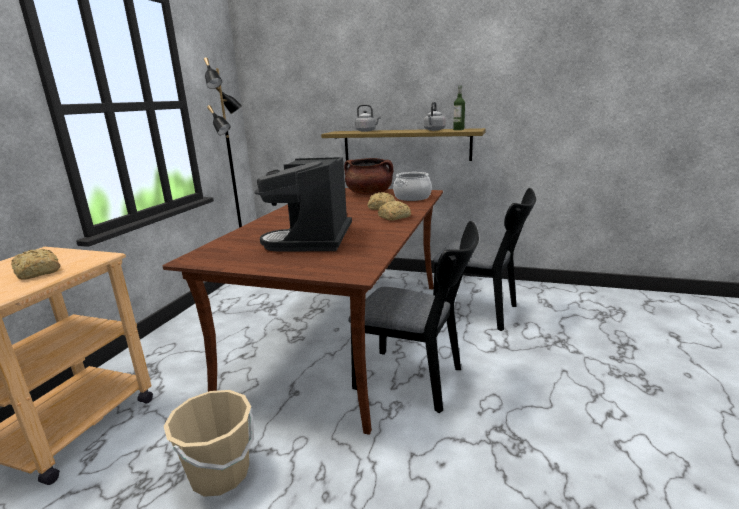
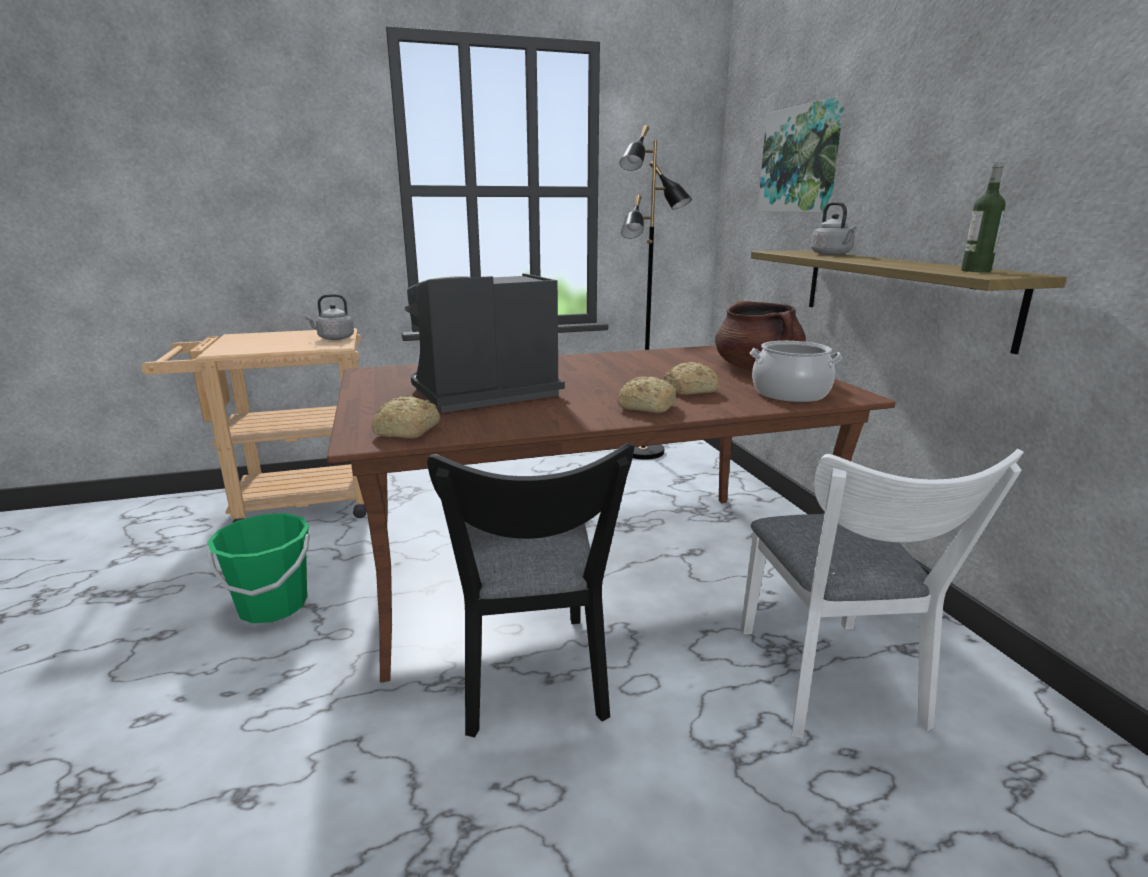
camera: 55 degrees right, 0 degrees up
bread [11,249,61,279] -> bread moved to [371,396,440,439]
beige bucket [164,390,254,497] -> green bucket [207,513,310,623]
grey kettle [424,102,446,131] -> grey kettle moved to [305,294,354,340]
black chair [433,188,536,331] -> white chair [741,449,1024,739]
none -> picture [758,96,845,212]

